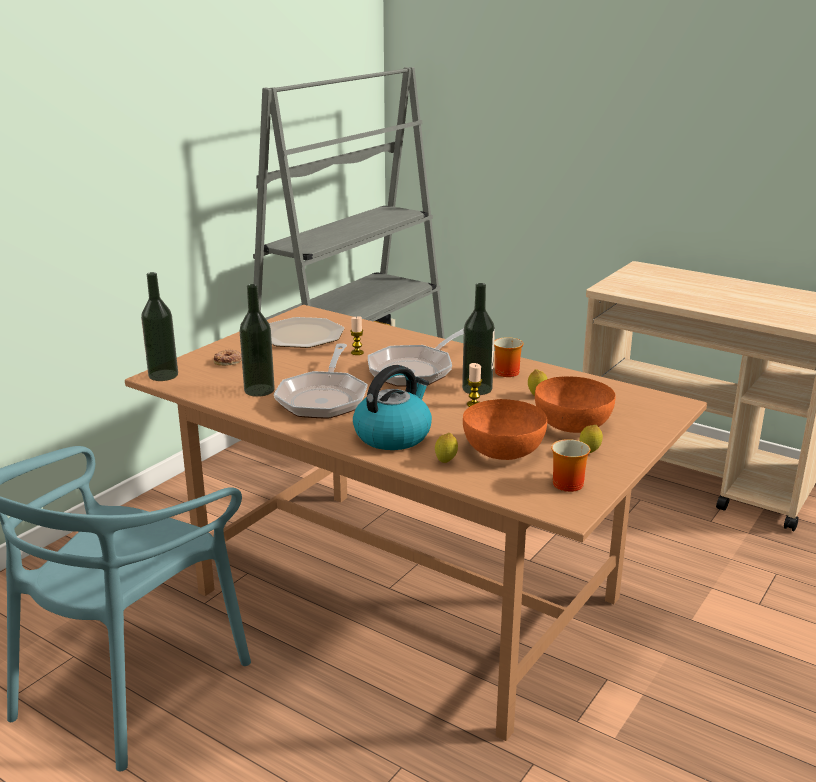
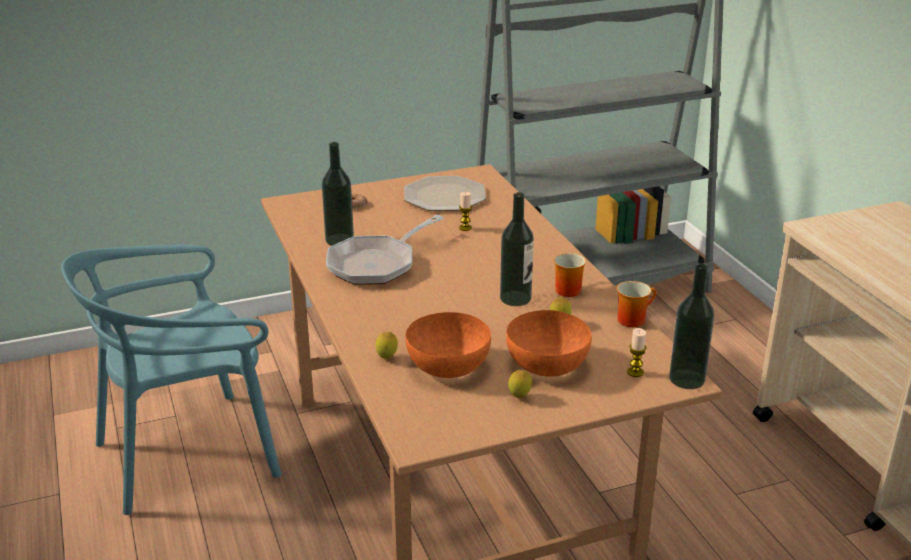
camera: 35 degrees right, 5 degrees up
bottle [141,272,178,381] -> bottle moved to [669,263,714,389]
kettle [353,365,432,450] -> none
frying pan [368,328,464,387] -> none
candle [467,363,482,407] -> candle moved to [627,328,646,377]
mug [551,439,590,492] -> mug moved to [617,281,657,327]

